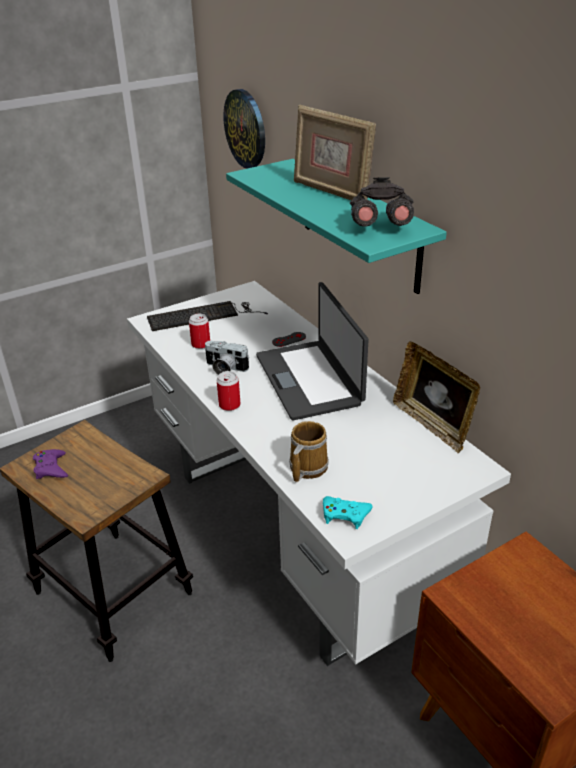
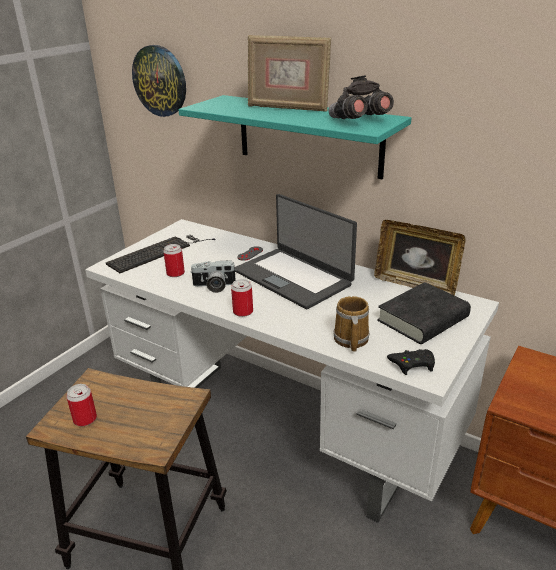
camera: 25 degrees left, 5 degrees down
purple game controller [33,449,68,479] -> can [66,384,97,426]
turquoise game controller [323,496,373,529] -> black game controller [387,349,435,375]
none -> black book [377,282,471,344]

